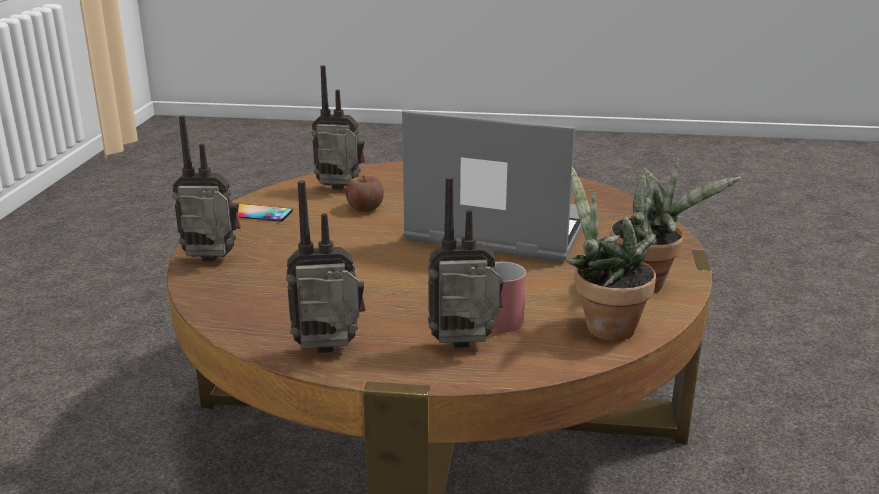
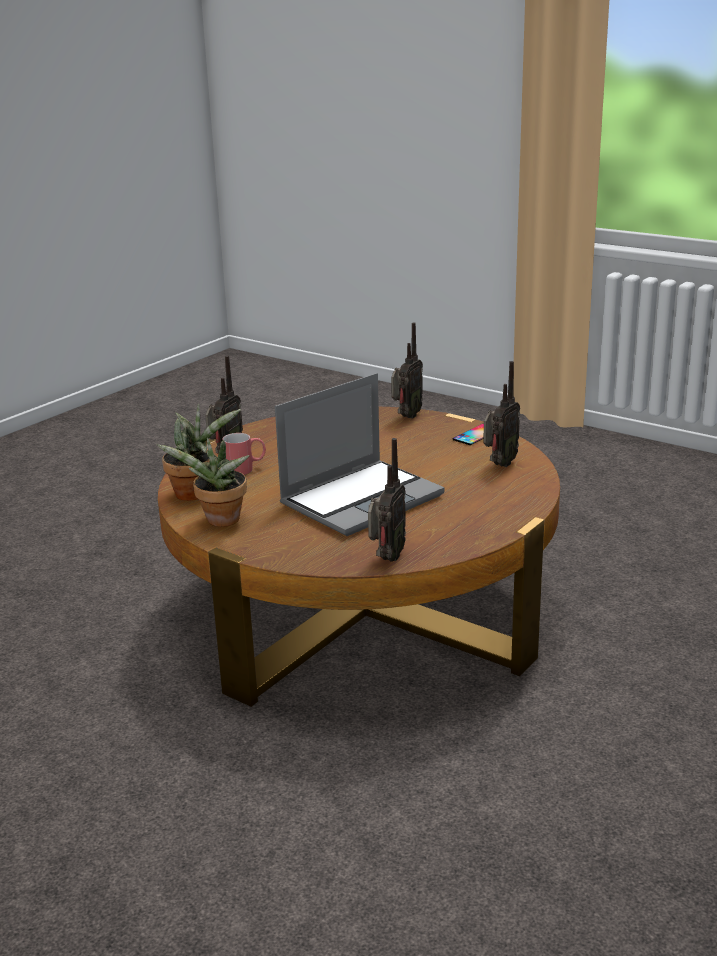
camera: 120 degrees right, 0 degrees up
radio [286,180,365,353] -> radio moved to [368,438,406,562]
apple [346,175,384,212] -> none

